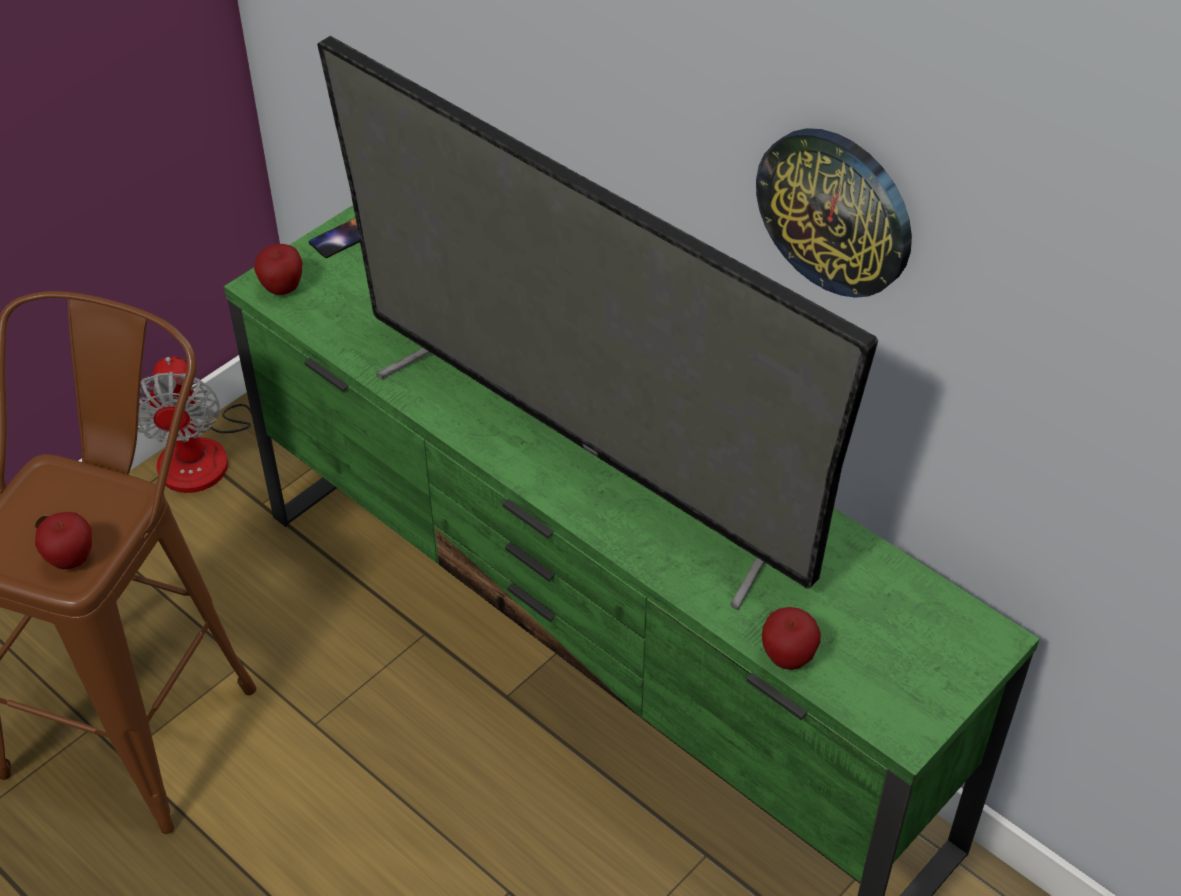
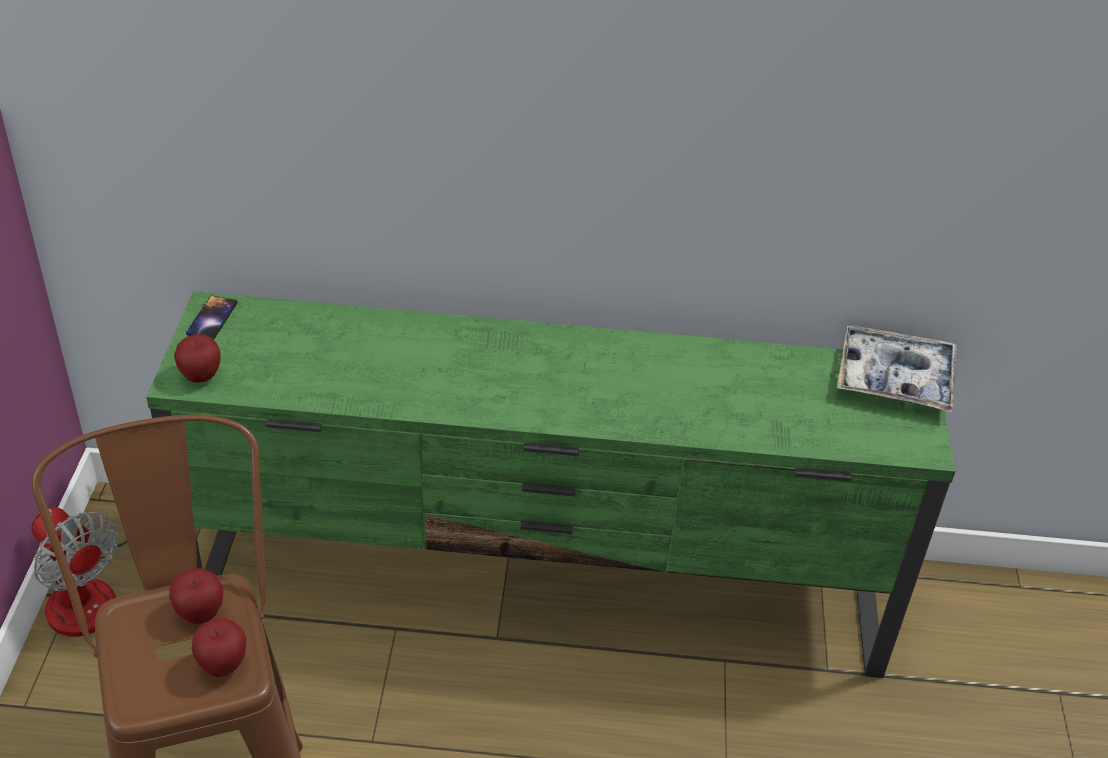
camera: 40 degrees left, 5 degrees down
television [317,36,878,610] -> none
wall clock [756,128,912,298] -> none
apple [762,607,821,670] -> apple moved to [169,568,223,624]
none -> tray [837,325,957,412]

